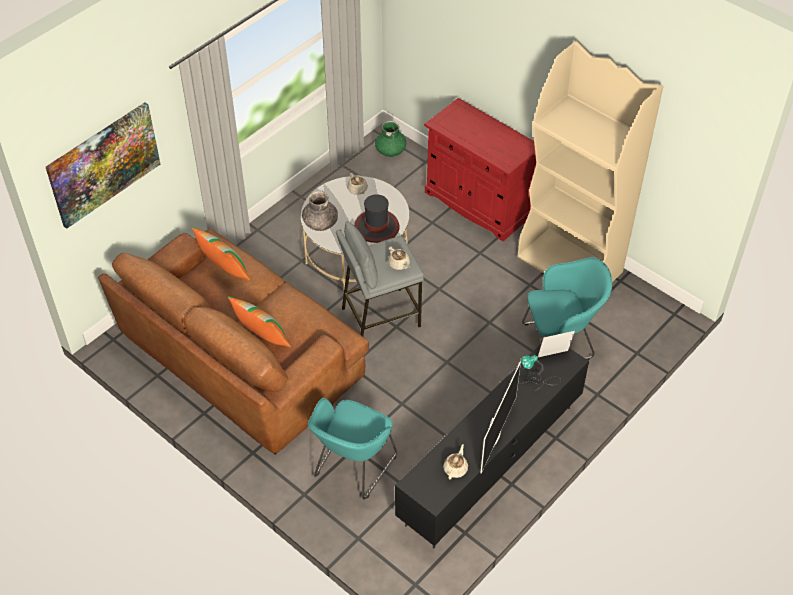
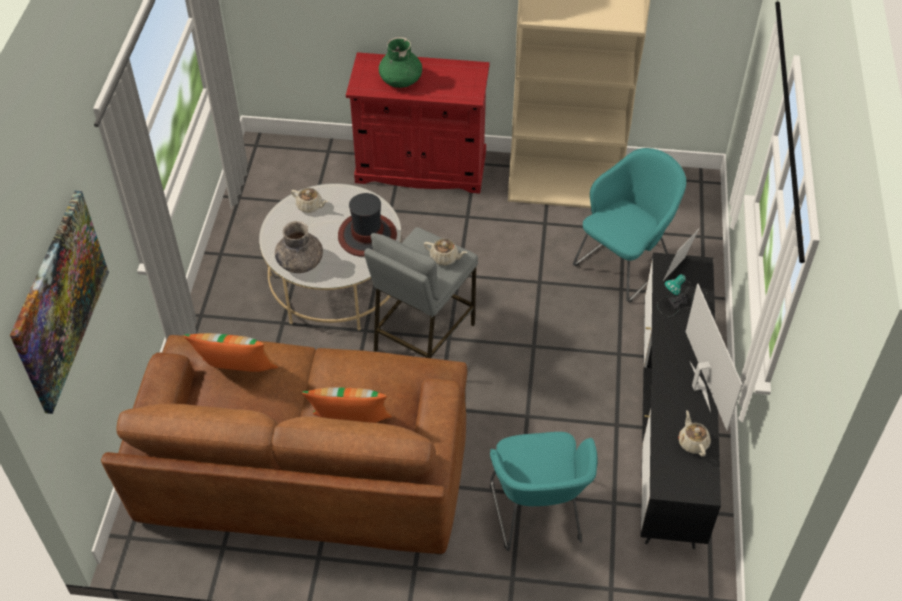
camera: 35 degrees left, 0 degrees up
green vase [375,121,406,157] -> green vase moved to [379,37,422,88]

